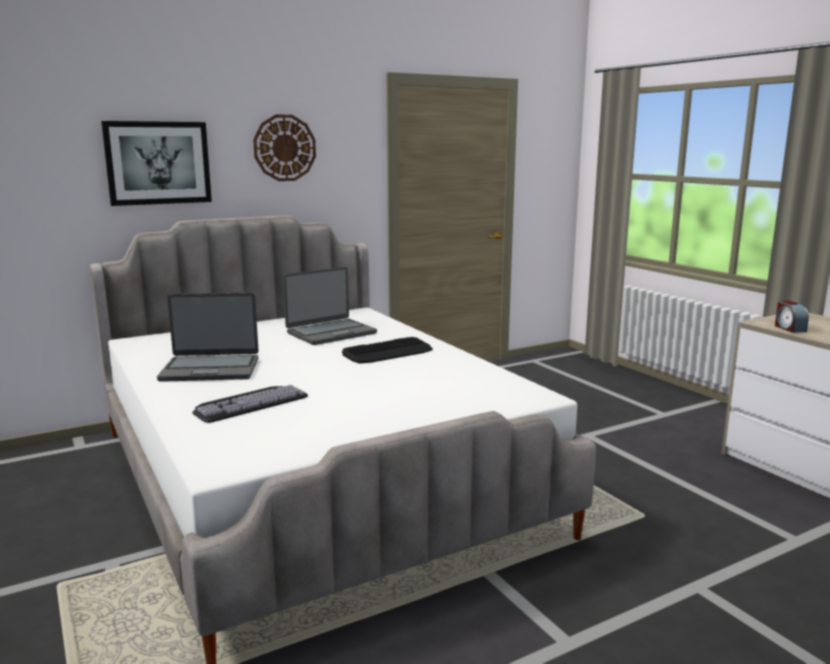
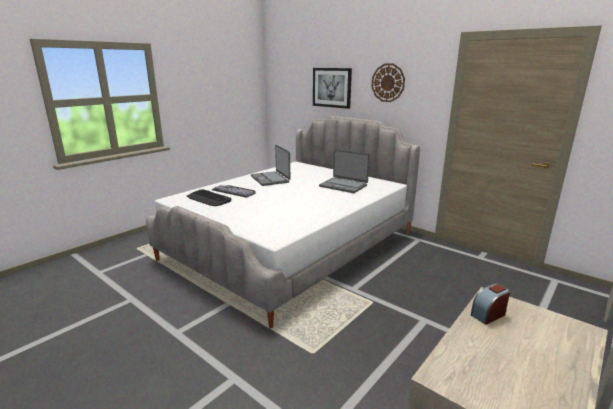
camera: 70 degrees right, 5 degrees up
keyboard [342,337,433,364] -> keyboard moved to [187,189,231,206]

